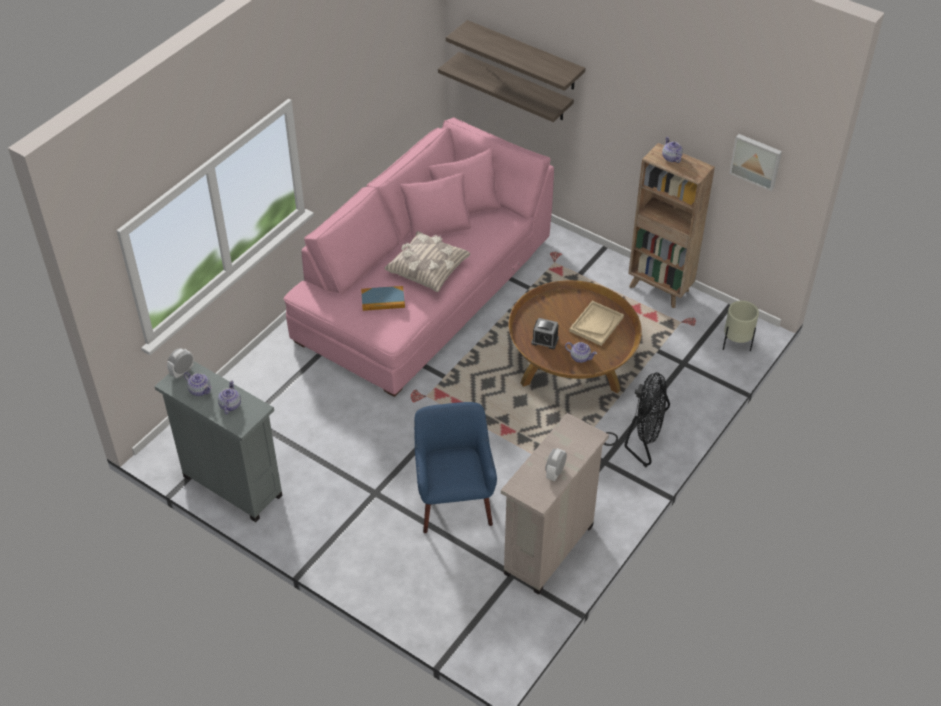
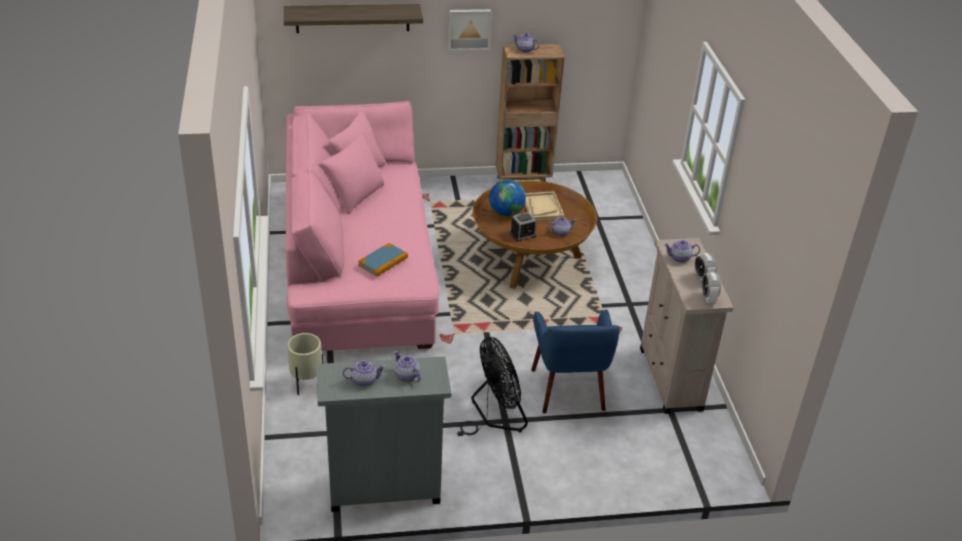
camera: 45 degrees left, 10 degrees down
alarm clock [167,348,194,378] -> alarm clock moved to [702,272,721,304]
beige pillow [385,231,470,292] -> none
blue armchair [414,402,497,533] -> blue armchair turned 135 degrees counterclockwise [531,309,620,414]
shelf [438,52,574,122] -> none
black fan [604,372,670,468] -> black fan moved to [456,337,528,436]
beige planter [723,301,759,351] -> beige planter moved to [287,333,324,395]
picture [729,134,782,191] -> picture moved to [448,9,491,50]
none -> globe [489,179,526,216]
none -> teapot [664,240,700,263]

